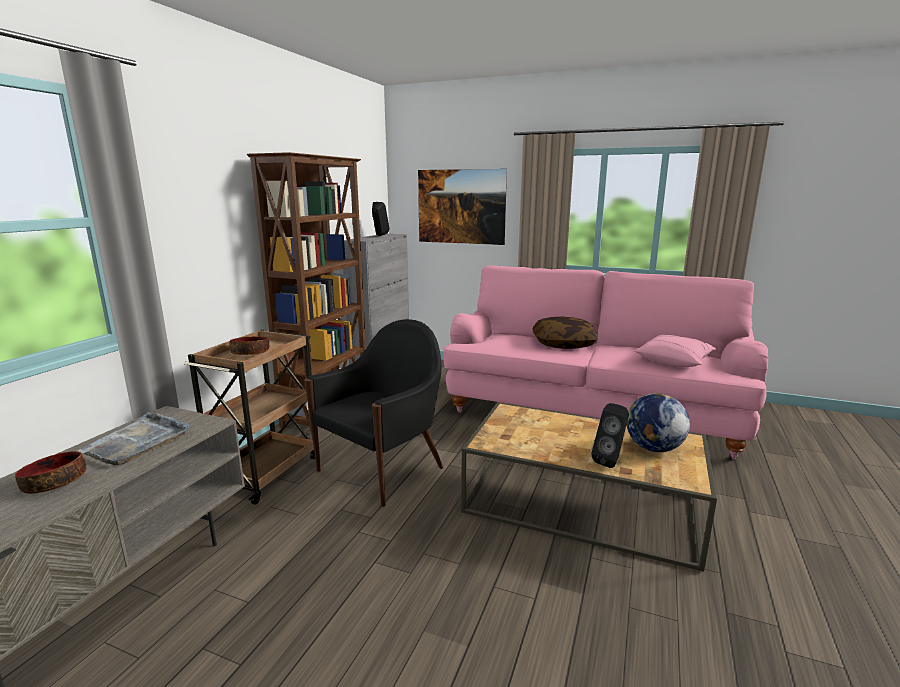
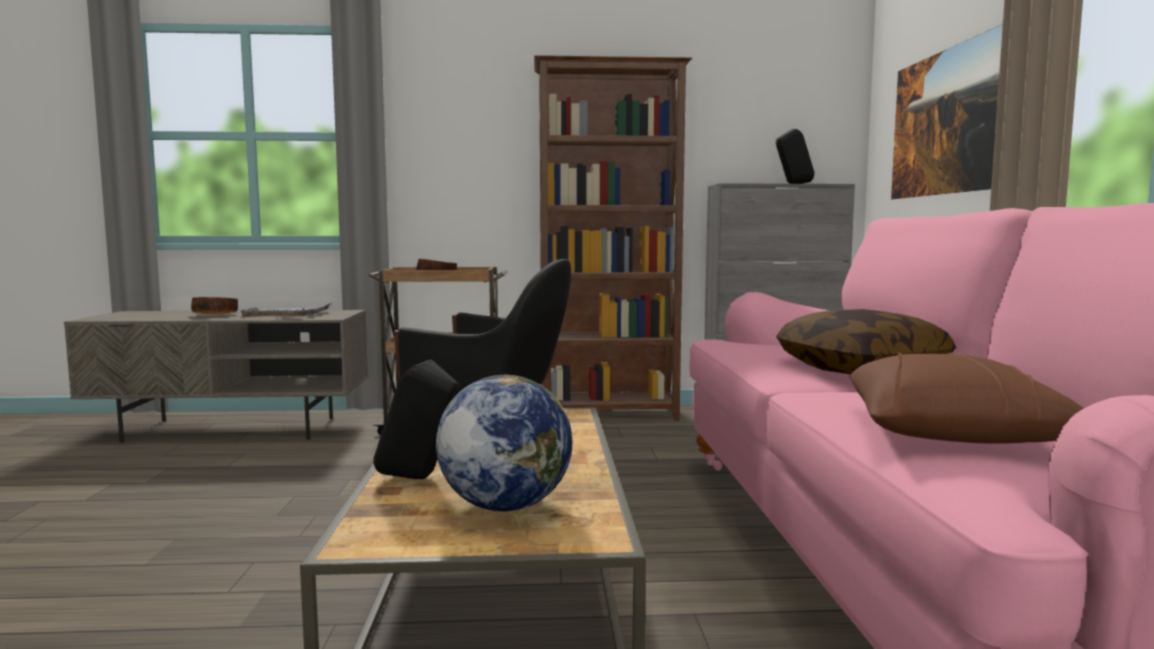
camera: 65 degrees right, 10 degrees down
pink pillow [634,335,716,367] -> brown pillow [849,353,1084,444]

